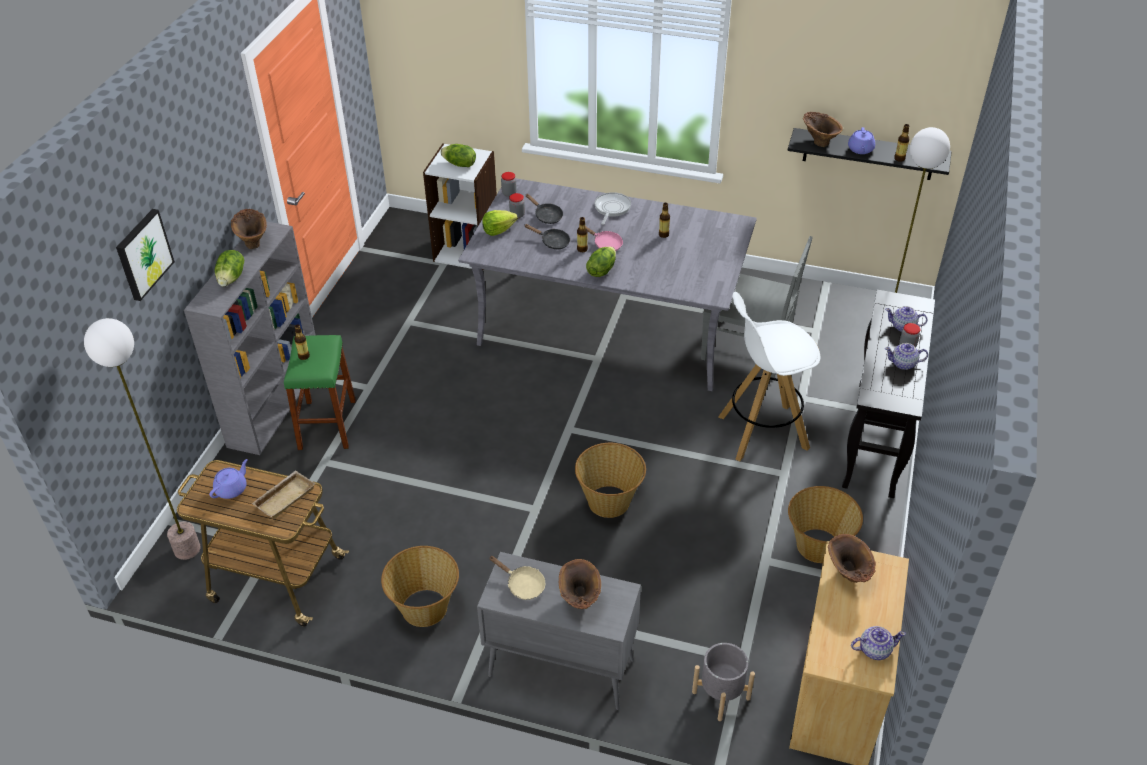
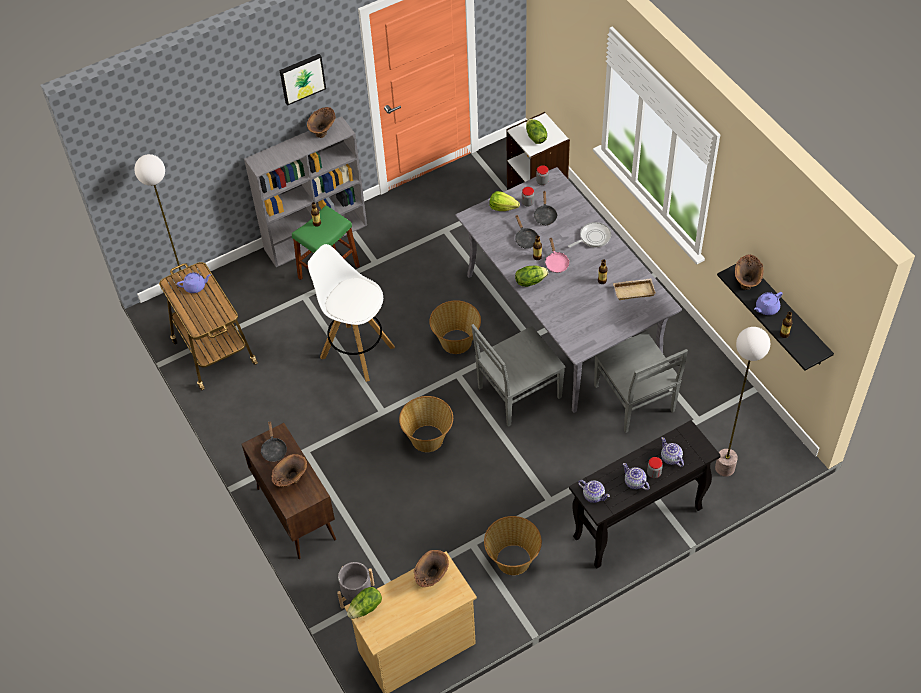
camera: 45 degrees right, 10 degrees up
picture [116,209,175,301] -> picture moved to [280,54,326,106]
lettuce [215,250,244,287] -> lettuce moved to [347,587,382,619]
beige tray [252,471,315,519] -> beige tray moved to [613,279,656,300]
basket [381,546,459,627] -> basket moved to [429,300,481,354]
grey cabinet [477,552,641,710] -> brown cabinet [241,423,336,559]
beige frying pan [489,556,545,600] -> black frying pan [261,422,287,462]
white stool [718,292,820,461] -> white stool moved to [308,244,395,382]
teapot [851,626,906,660] -> teapot moved to [578,480,610,503]
none -> grey chair [471,324,566,427]

